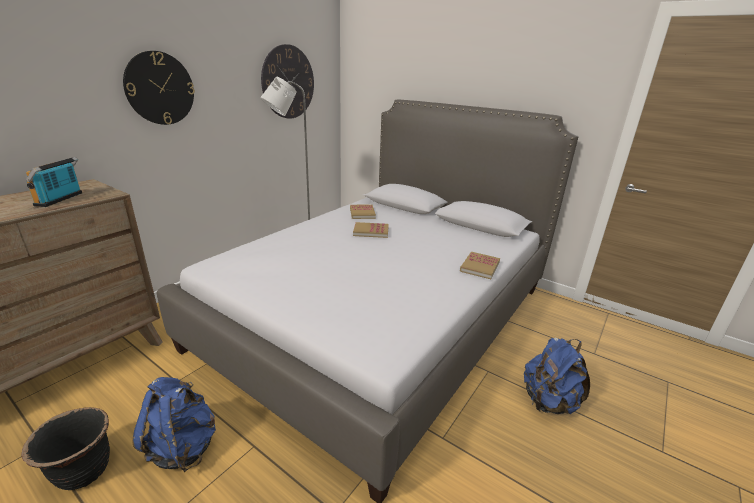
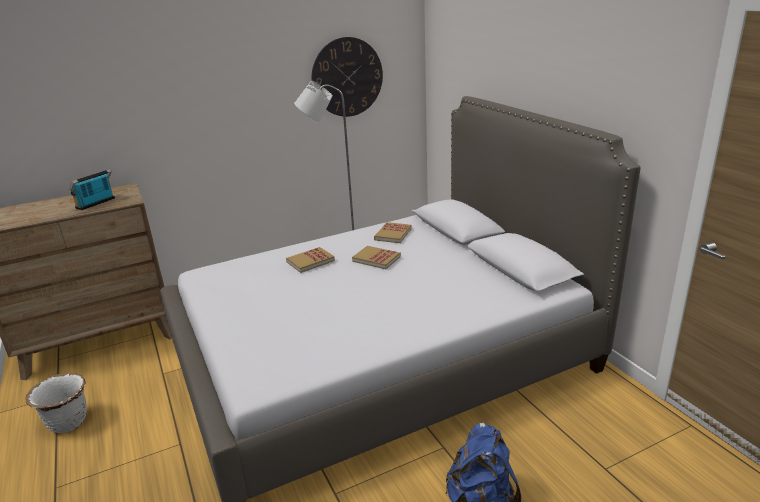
camera: 30 degrees right, 0 degrees up
black planter [21,407,110,490] -> white planter [25,373,87,433]
wall clock [123,51,195,125] -> none
blue backpack [132,377,216,472] -> none
book [460,252,500,279] -> book moved to [286,247,335,273]

